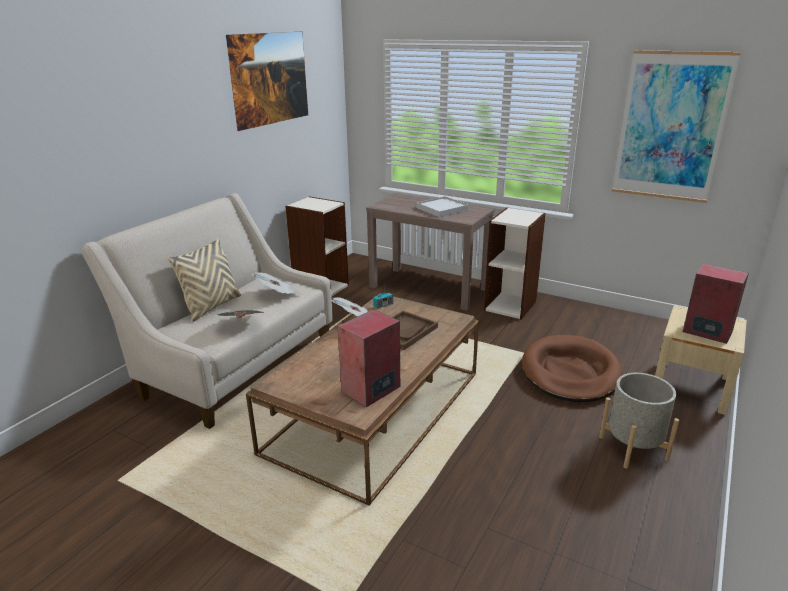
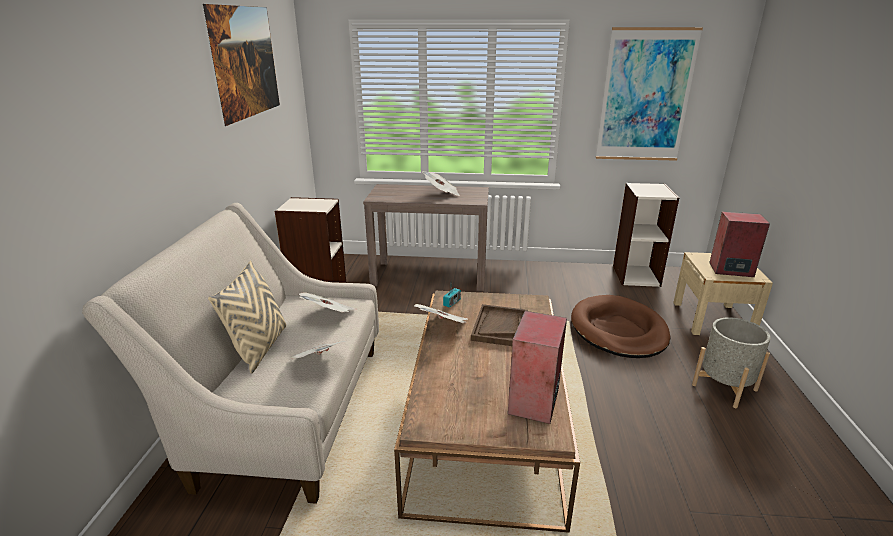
camera: 25 degrees left, 0 degrees up
white tray [416,196,469,217] -> newspaper [422,171,460,196]
bookcase [484,208,546,320] -> bookcase moved to [613,183,679,287]

